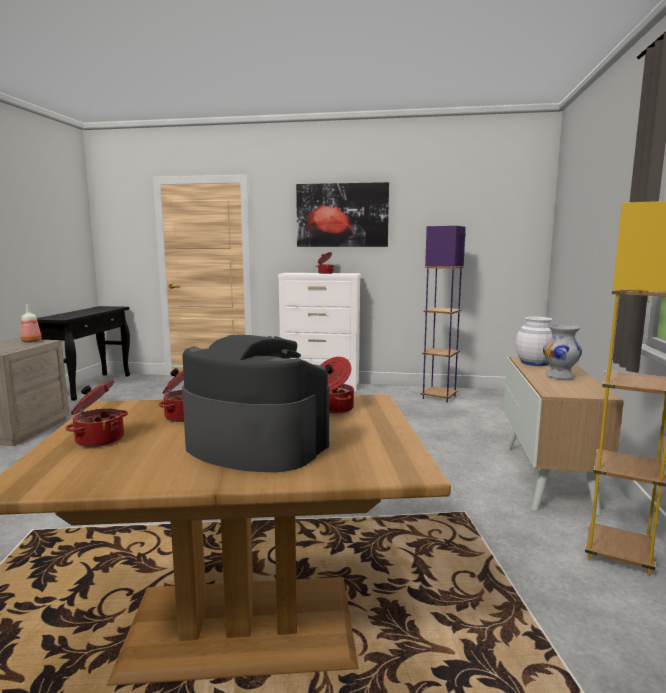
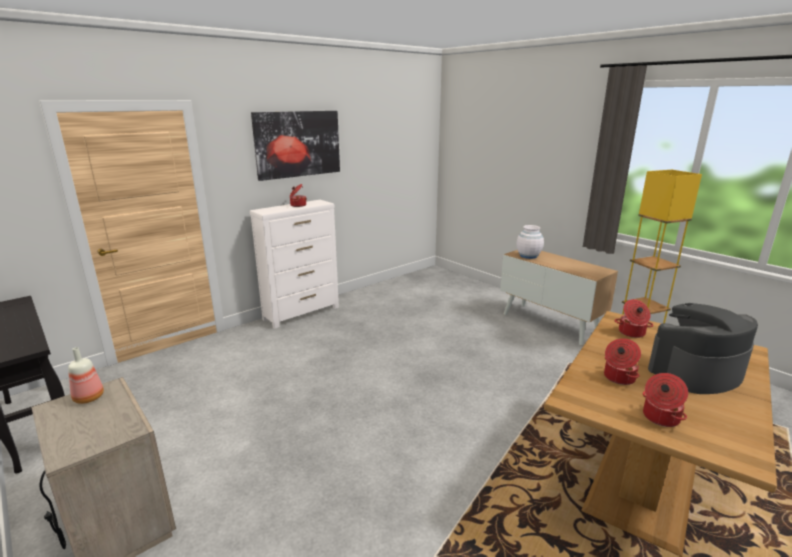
camera: 50 degrees left, 10 degrees up
purple floor lamp [421,226,466,403] -> none
white vase [543,325,582,379] -> none

